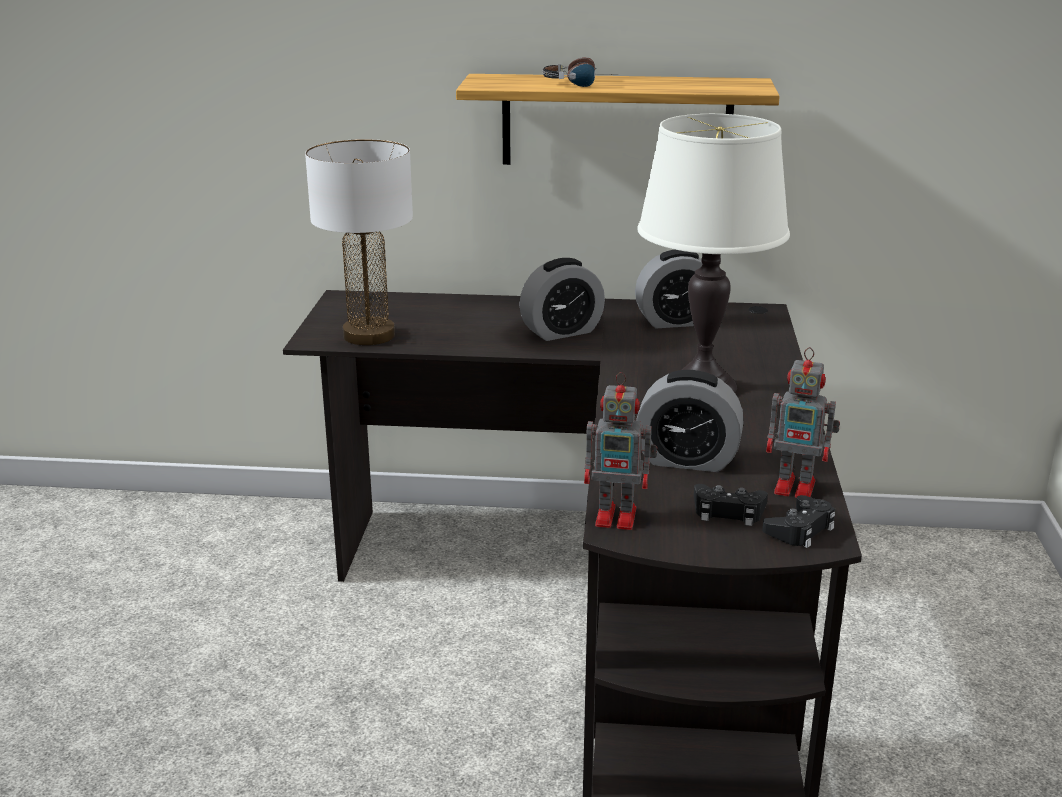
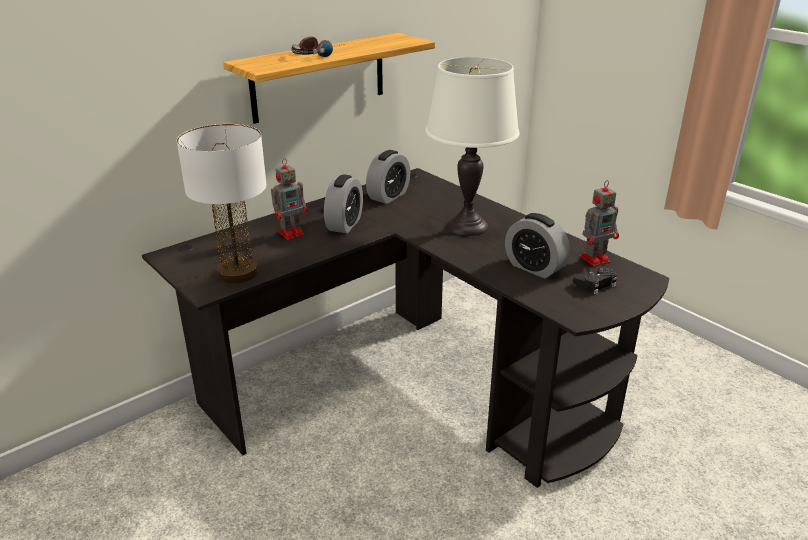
camera: 45 degrees left, 5 degrees up
toy robot [584,372,657,530] -> toy robot moved to [271,158,307,240]
alarm clock [636,370,744,472] -> alarm clock turned 75 degrees clockwise [505,213,570,278]
black game controller [762,495,835,548] -> none

